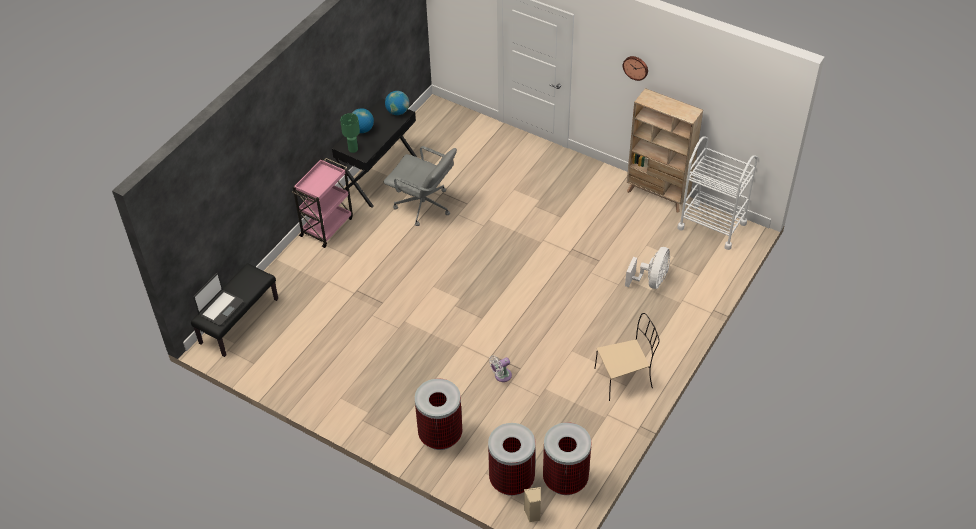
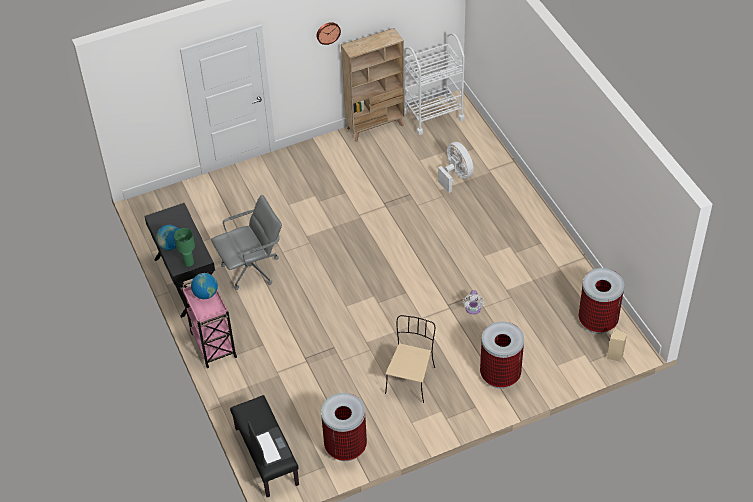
camera: 55 degrees left, 0 degrees up
globe [385,91,409,115] -> globe moved to [191,273,218,299]
trash can [488,423,536,496] -> trash can moved to [321,393,367,461]
beige chair [594,313,660,401] -> beige chair moved to [385,315,435,403]

